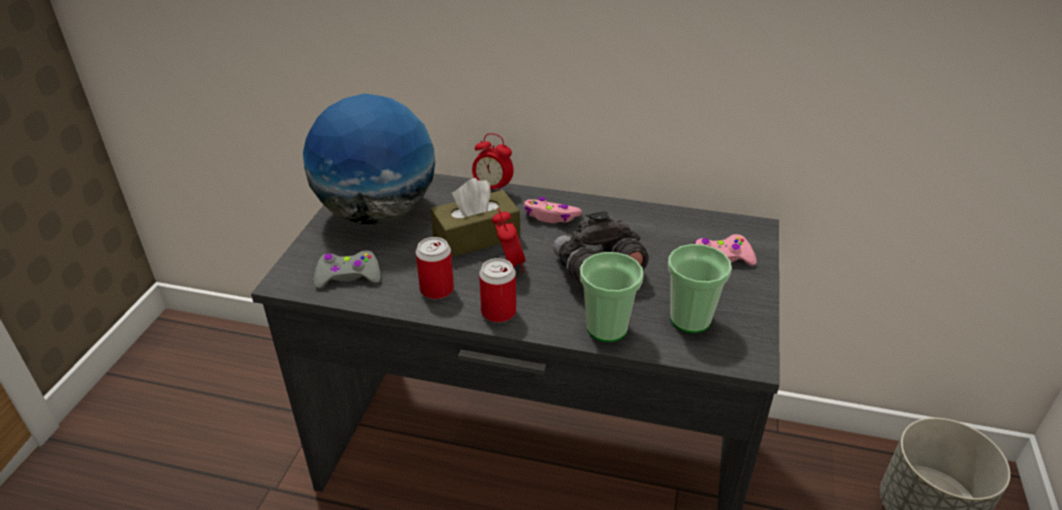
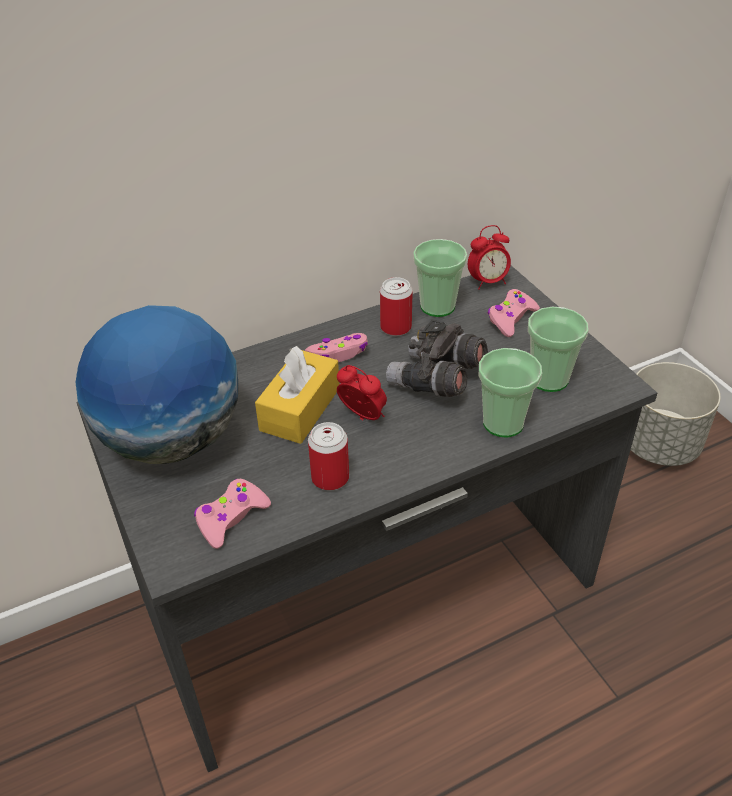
camera: 40 degrees left, 5 degrees up
grey game controller [314,251,381,289] -> pink game controller [194,479,271,549]
brown tissue box [430,178,520,257] -> yellow tissue box [255,346,339,444]
alarm clock [472,133,514,191] -> alarm clock moved to [468,225,511,290]
can [479,258,516,323] -> can moved to [380,277,413,336]
none -> cup [413,239,467,317]

